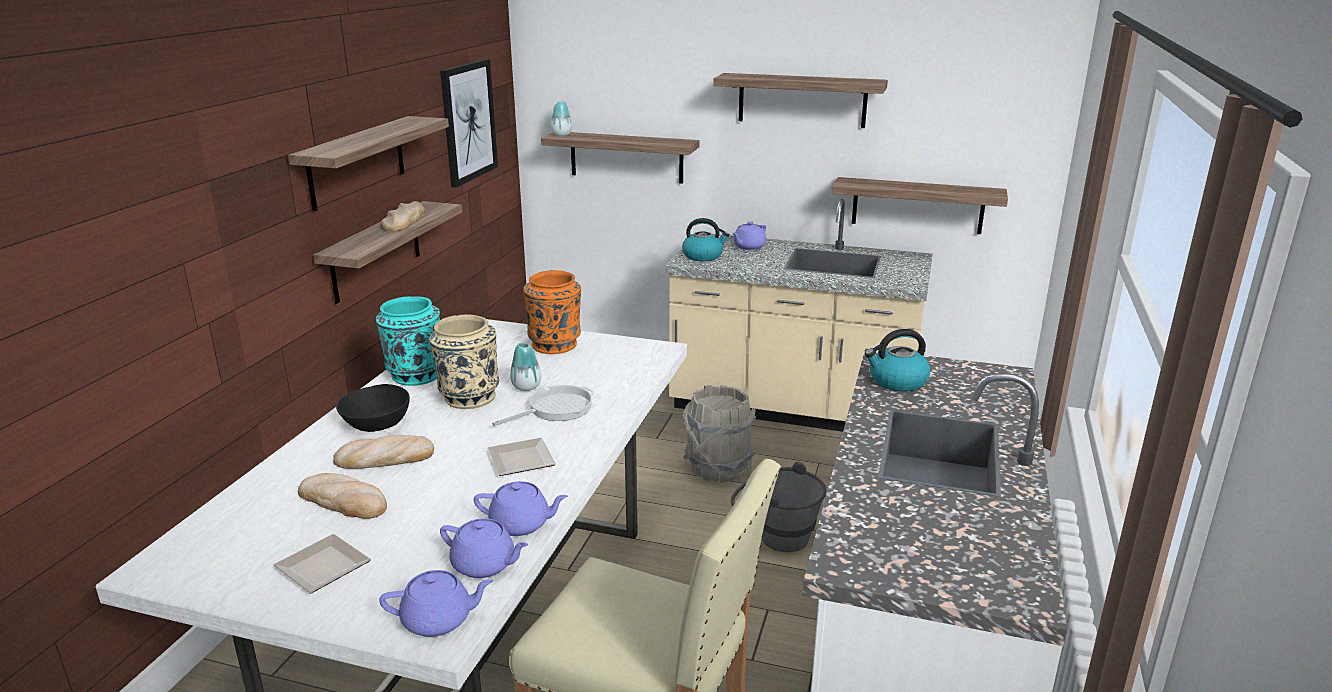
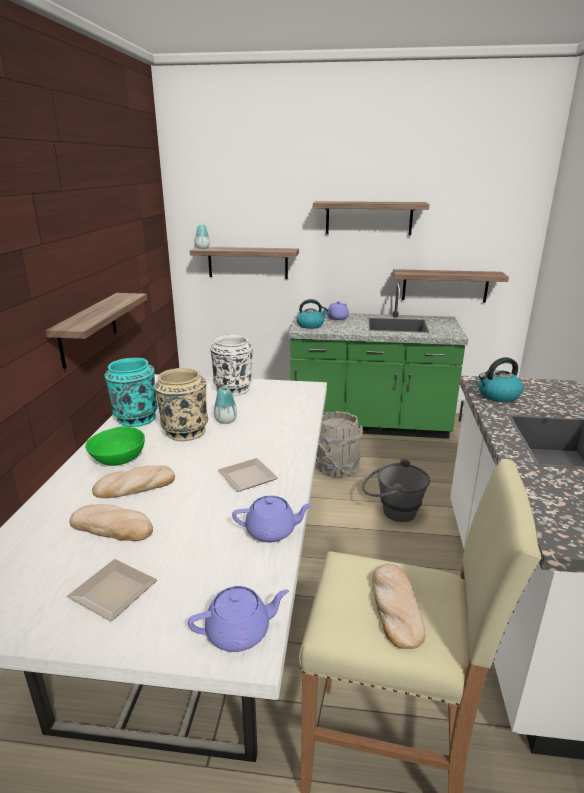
camera: 10 degrees left, 0 degrees up
shelf [288,116,449,212] -> none
black bowl [336,384,410,432] -> green bowl [85,426,145,466]
bread [381,201,425,231] -> bread moved to [372,563,425,649]
picture [440,59,498,188] -> none
purple teapot [440,518,529,578] -> none
frying pan [492,385,594,426] -> none
orange vase [523,270,581,354] -> white vase [210,335,253,396]
beige counter [666,199,933,432] -> green counter [289,283,468,439]

